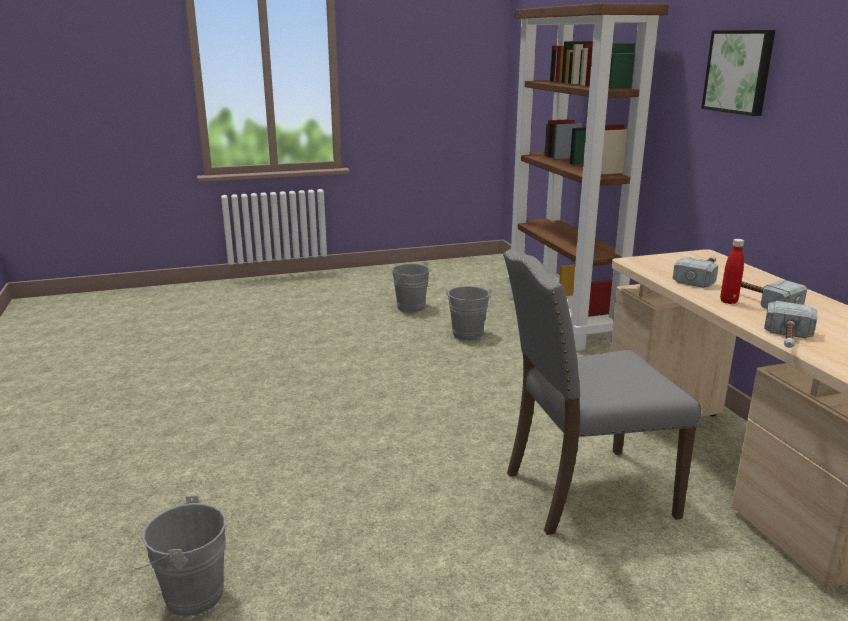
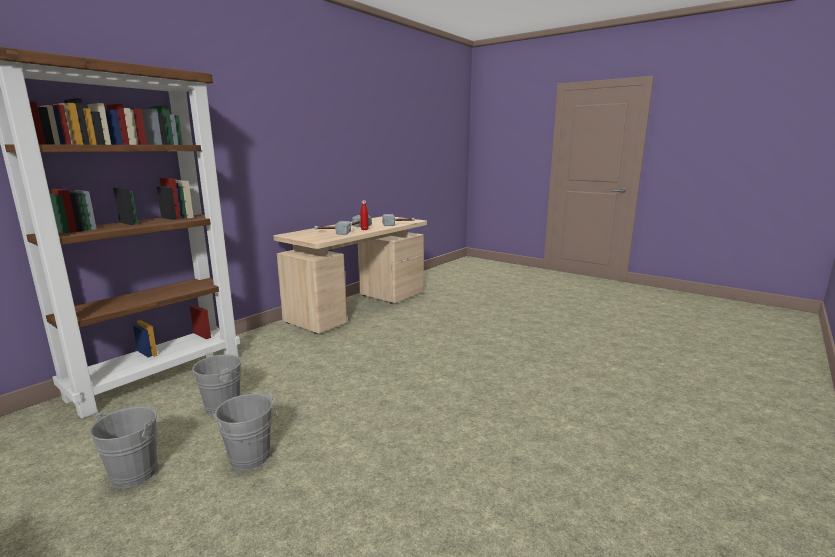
camera: 125 degrees left, 5 degrees down
grey bucket [131,495,226,617] -> grey bucket moved to [212,392,278,470]
grey chair [503,249,701,535] -> none
picture [701,30,775,116] -> none

